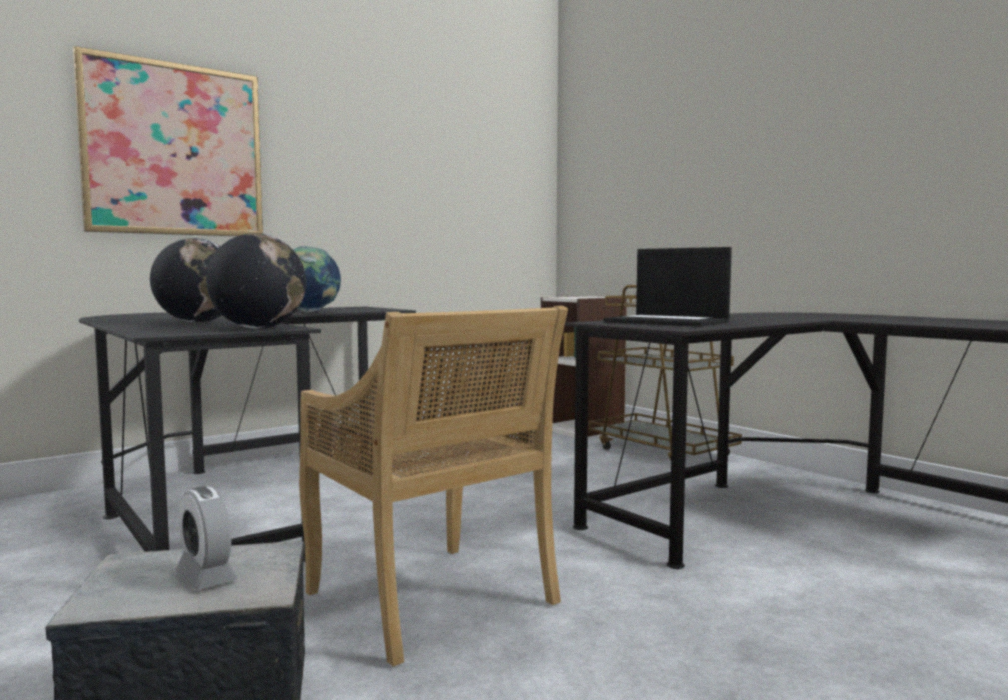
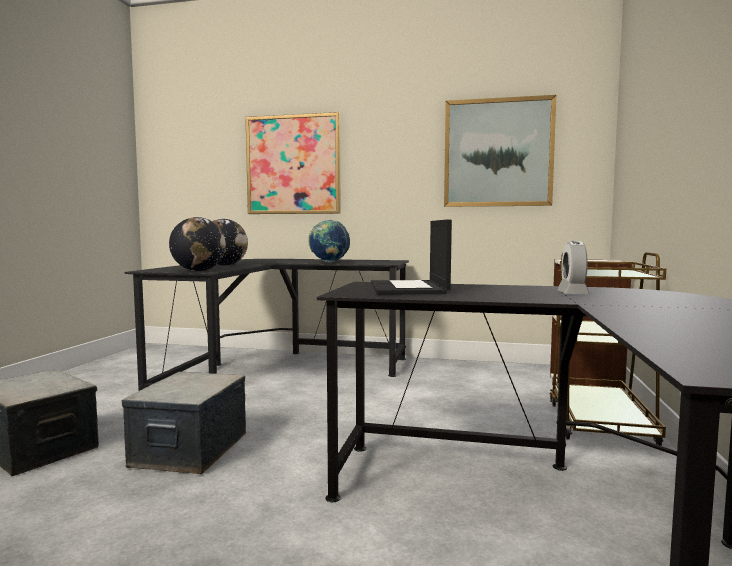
camera: 50 degrees right, 0 degrees up
alarm clock [176,487,238,590] -> alarm clock moved to [557,241,590,294]
beige chair [299,306,568,666] -> storage box [122,372,246,474]
none -> picture [444,95,556,207]

